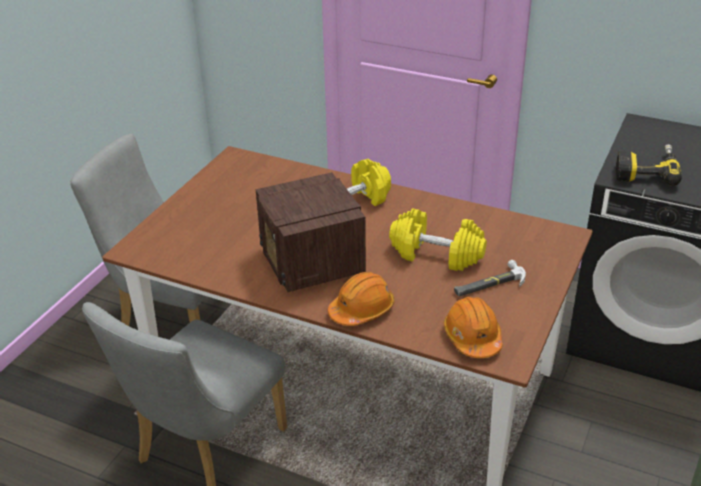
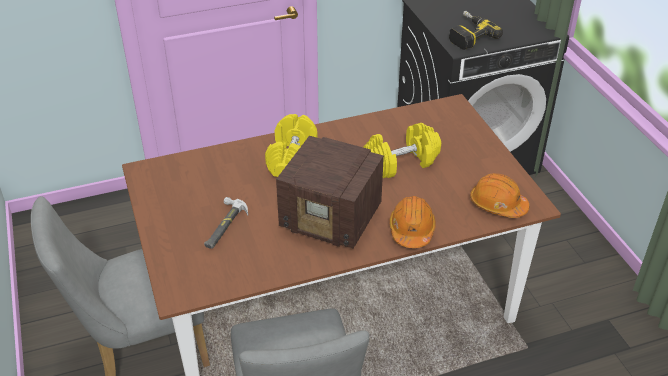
camera: 45 degrees left, 5 degrees up
hammer [454,260,526,296] -> hammer moved to [204,197,248,249]

